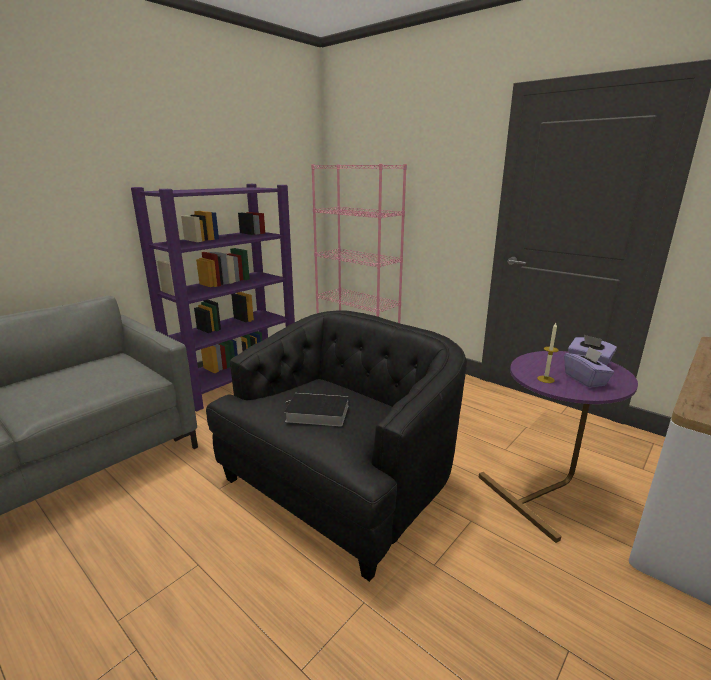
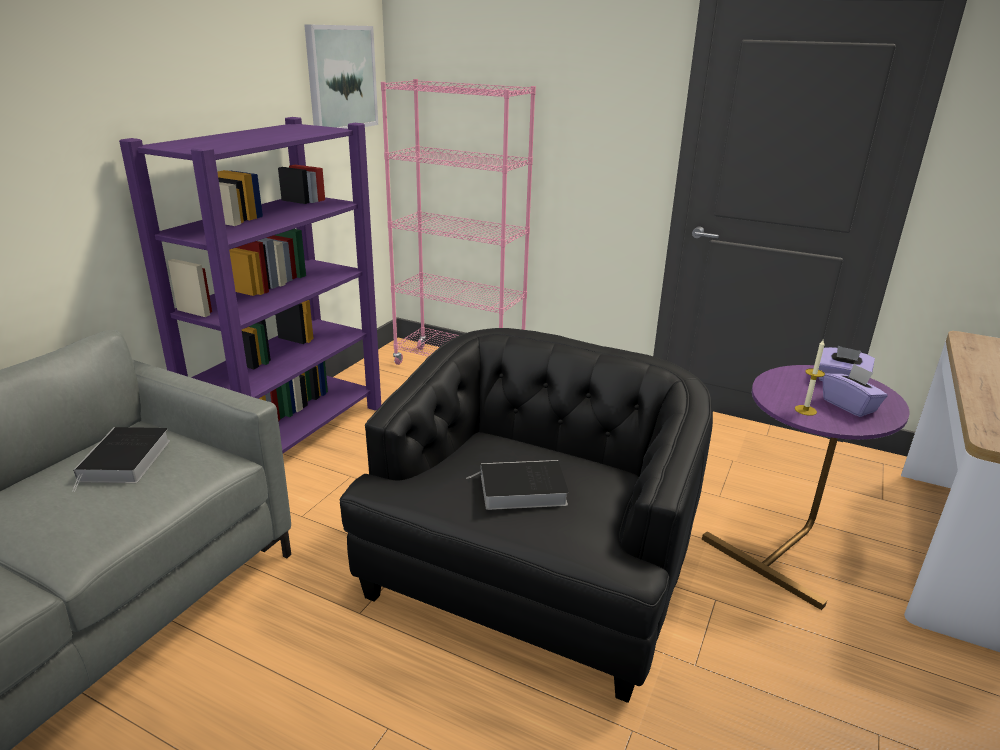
camera: 15 degrees left, 5 degrees up
none -> book [72,427,170,492]
none -> picture [304,24,378,129]

